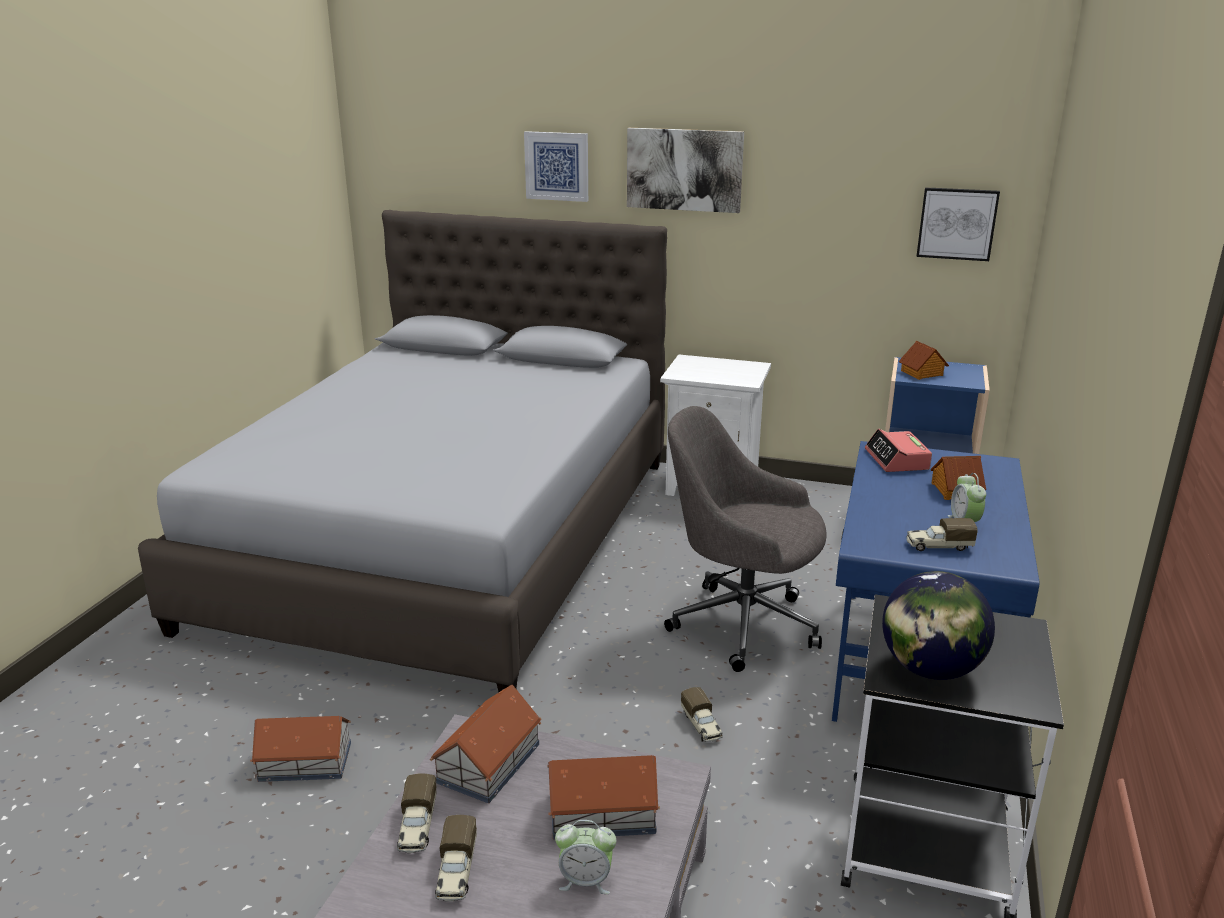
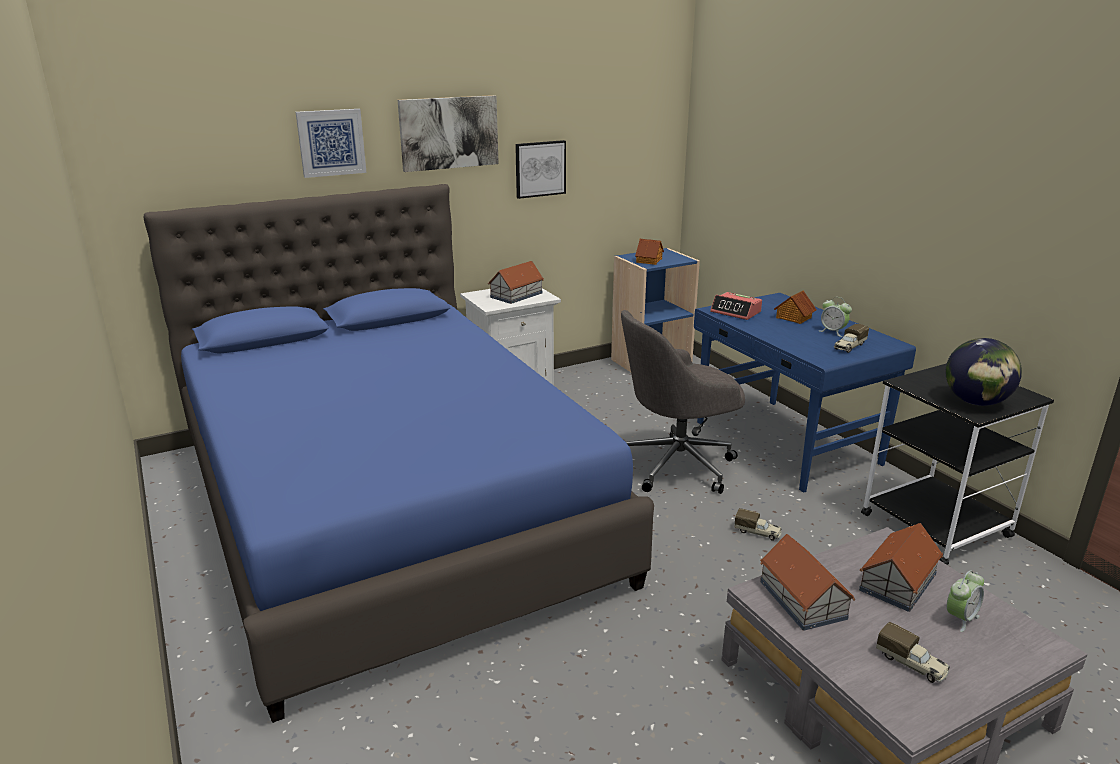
camera: 45 degrees left, 0 degrees up
grey bed [138,210,667,692] -> blue bed [143,184,654,723]
toy house [250,716,351,782] -> toy house moved to [488,261,544,304]
toy truck [397,773,437,853] -> none
picture [916,187,1000,261] -> picture moved to [515,140,566,199]

